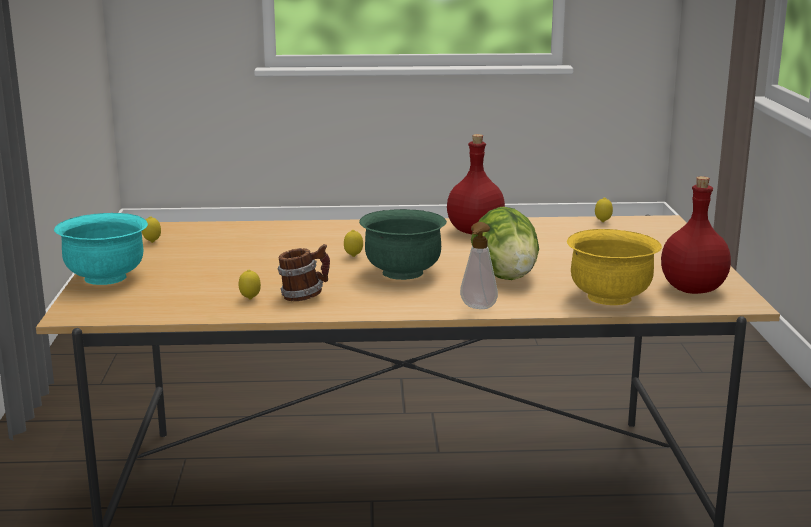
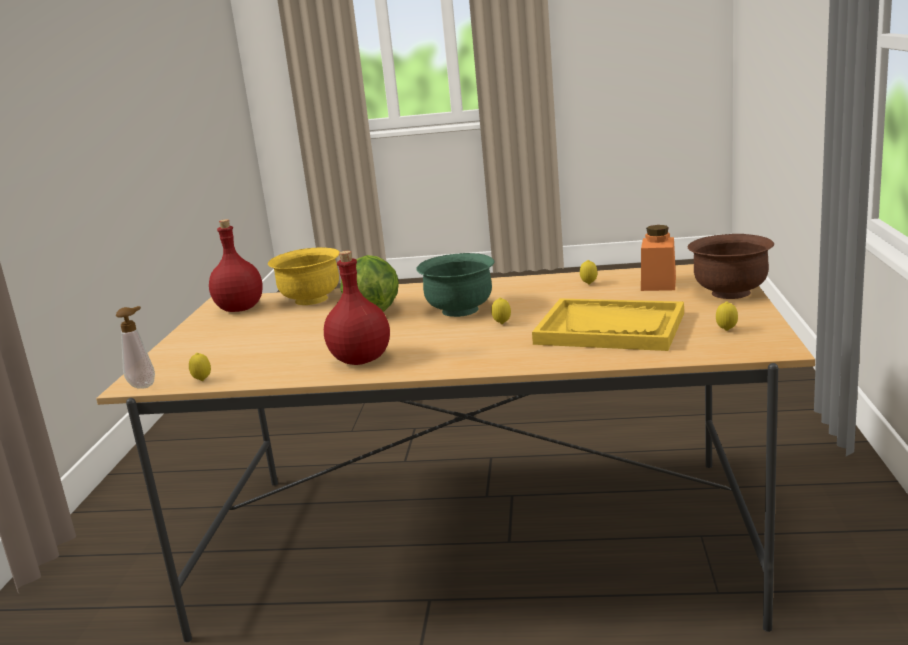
camera: 170 degrees left, 0 degrees up
turquoise bowl [54,213,148,285] -> brown bowl [688,234,774,299]
mug [277,244,330,301] -> none
soap dispenser [460,222,498,309] -> soap dispenser moved to [116,306,155,389]
none -> yellow tray [532,299,684,351]
none -> orange jar [641,225,676,291]

